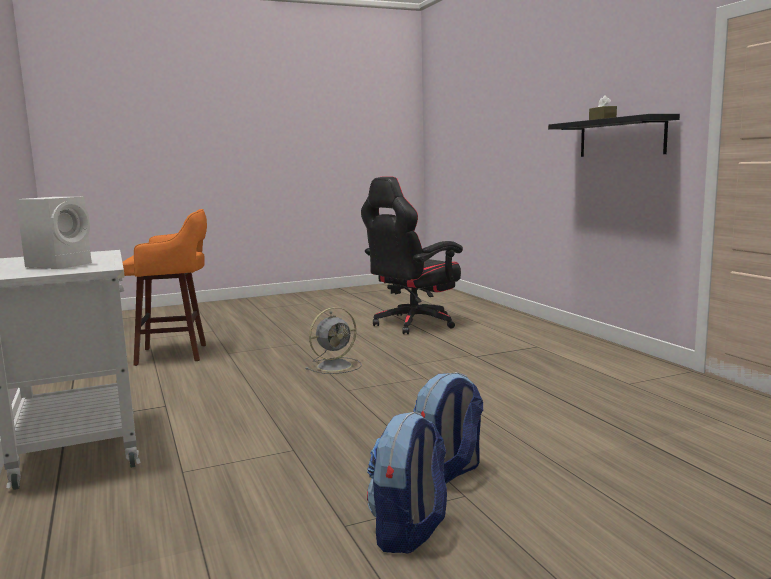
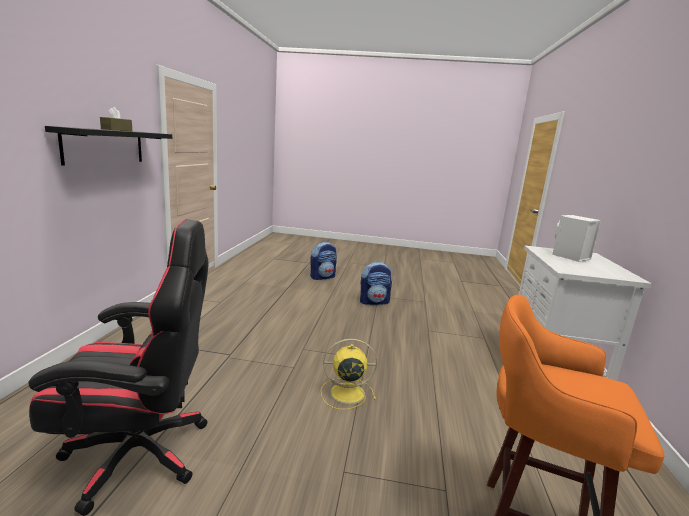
camera: 150 degrees left, 5 degrees up
grey fan [306,307,362,374] -> yellow fan [321,339,377,410]
backpack [367,412,447,554] -> backpack moved to [310,242,337,280]

